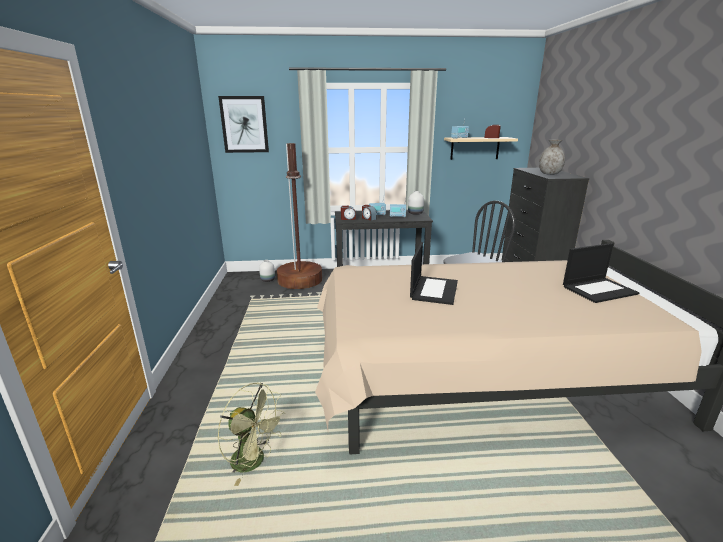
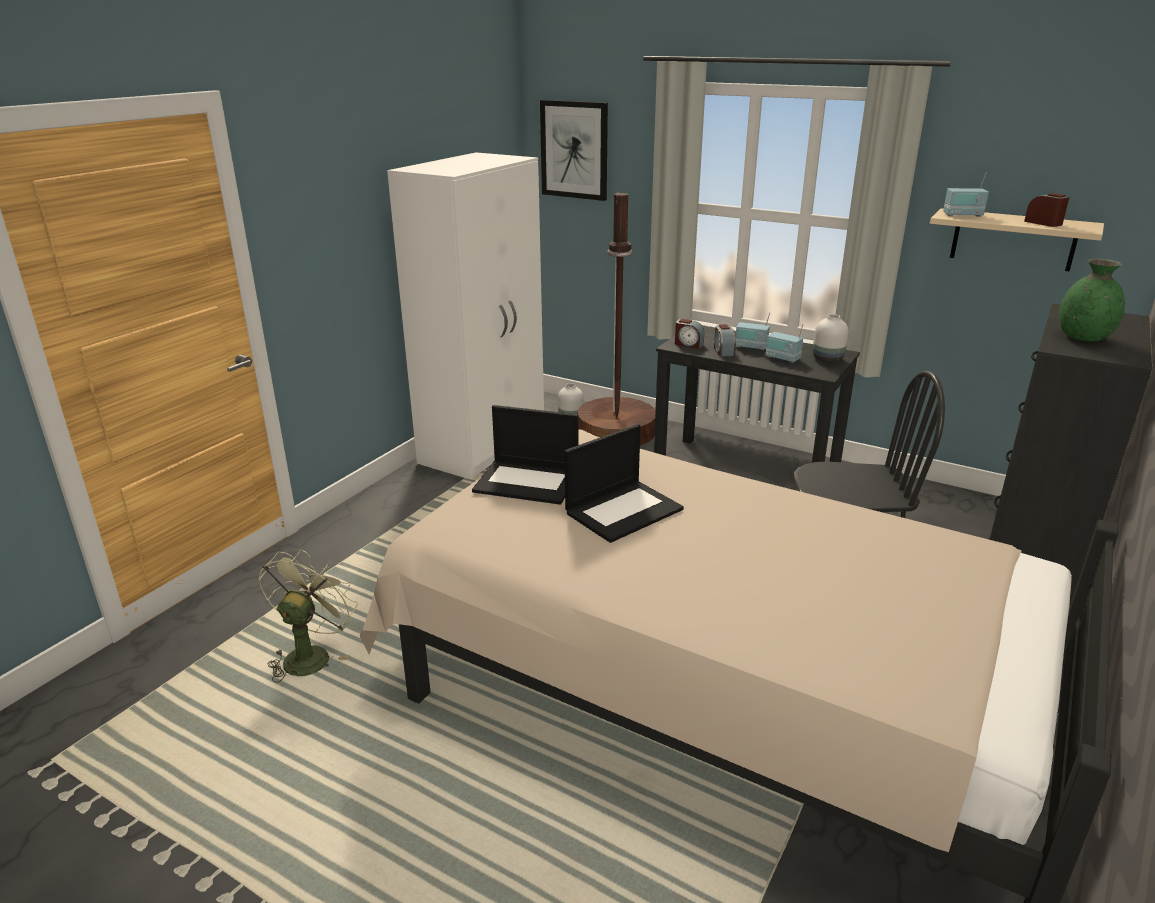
camera: 35 degrees right, 5 degrees up
green fan [217,382,286,486] -> green fan turned 135 degrees counterclockwise [258,550,358,683]
grey vase [539,140,565,175] -> green vase [1059,259,1125,342]
laptop [563,243,640,303] -> laptop moved to [472,405,579,505]
none -> white wardrobe [387,152,544,480]

